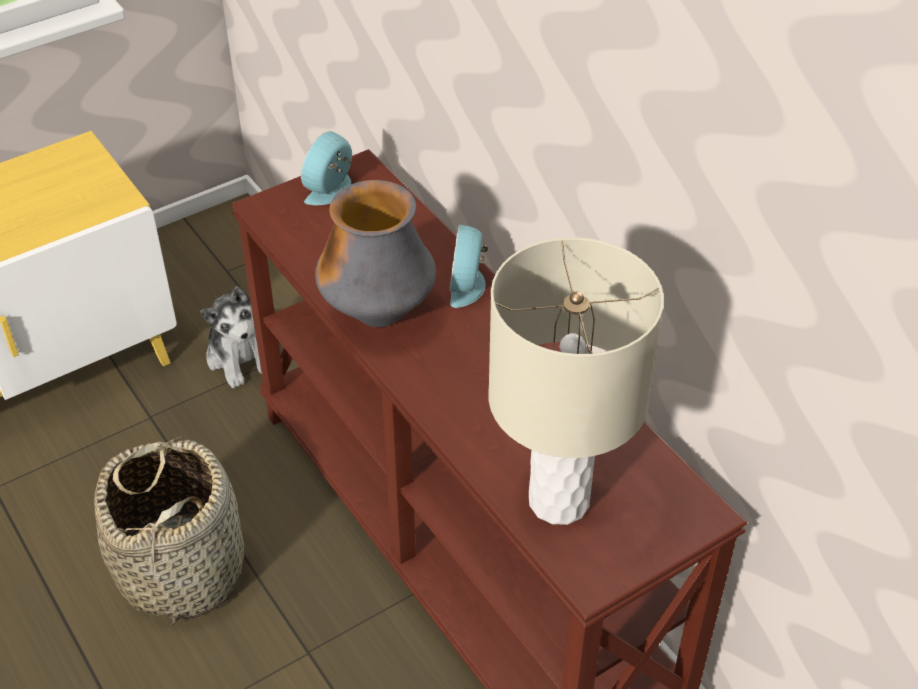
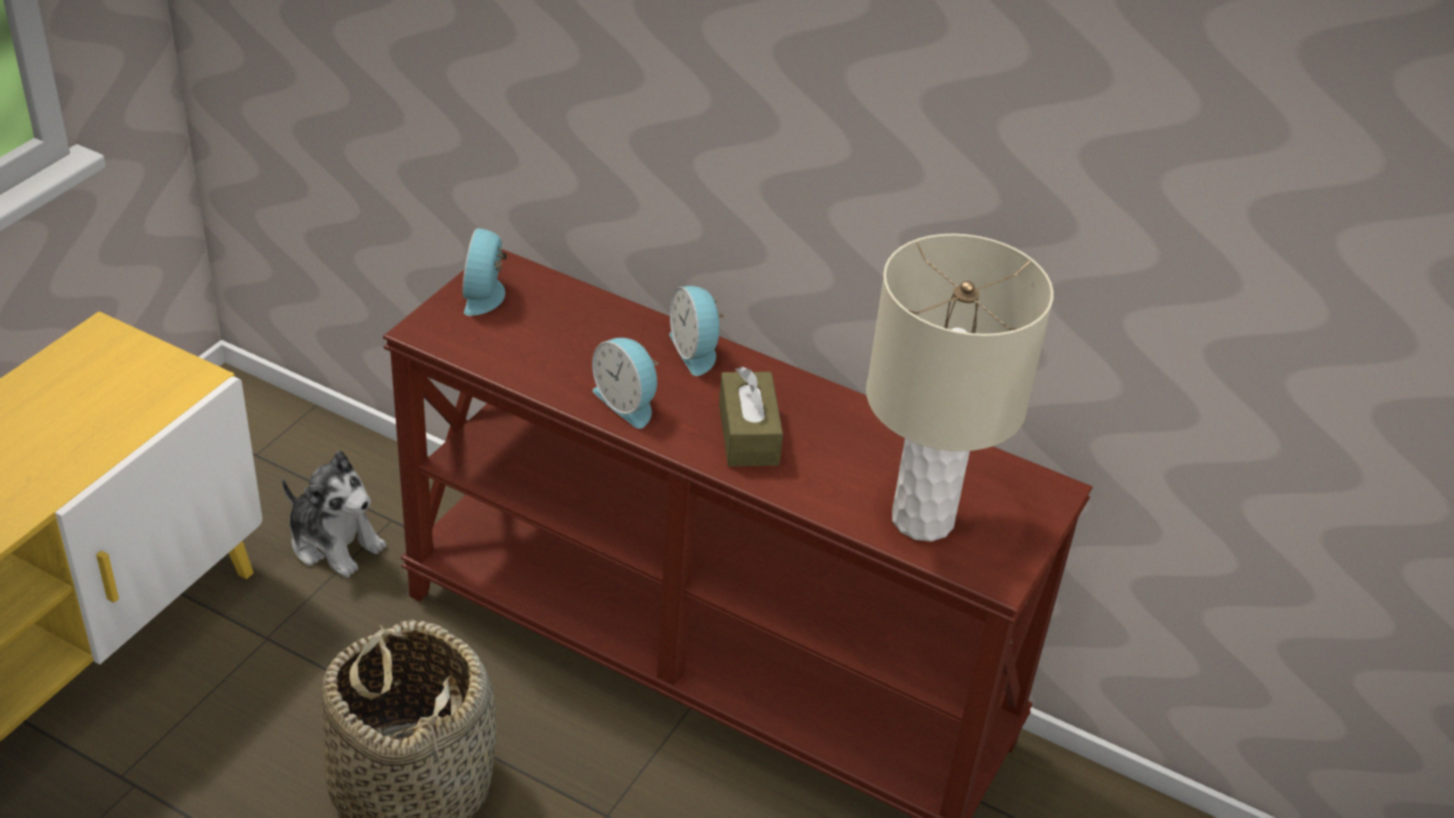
camera: 30 degrees left, 5 degrees down
vase [315,180,436,327] -> alarm clock [592,338,659,429]
none -> brown tissue box [719,367,783,466]

